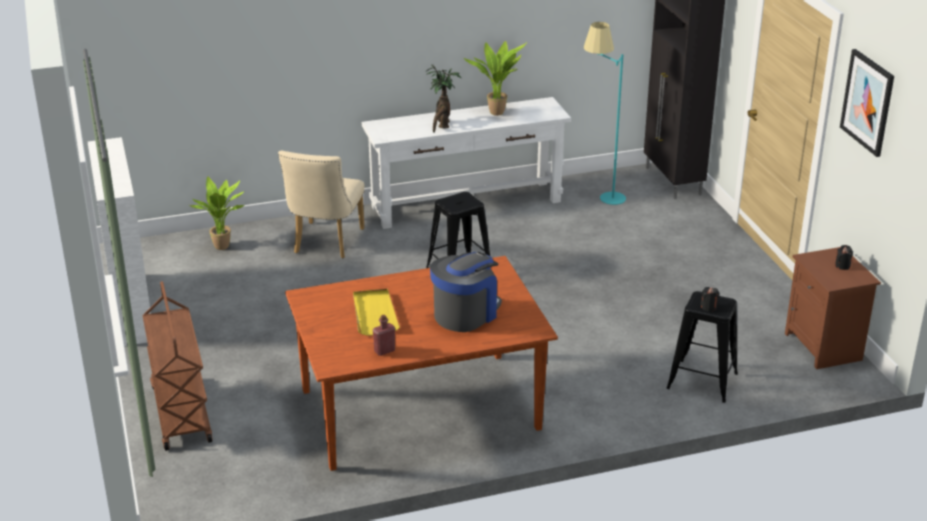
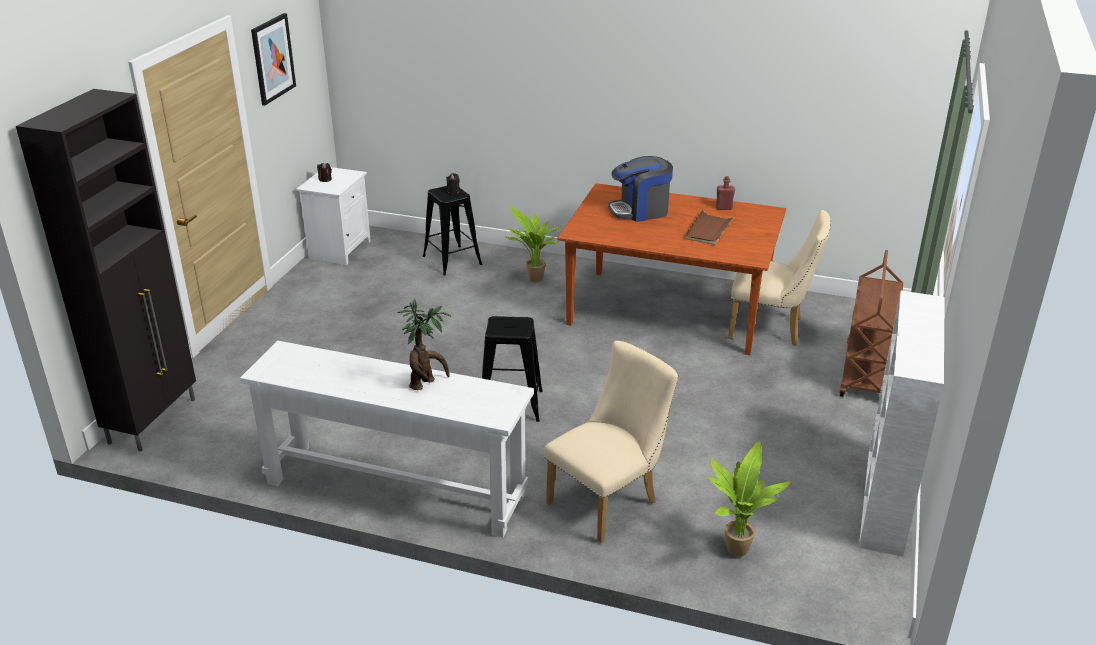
camera: 145 degrees left, 0 degrees up
yellow tray [353,289,400,336] -> brown tray [685,209,736,245]
potted plant [464,41,527,116] -> potted plant moved to [505,205,560,283]
turquoise floor lamp [584,22,626,205] -> none
brown nightstand [785,247,881,369] -> white nightstand [296,167,371,265]
none -> beige chair [728,210,831,346]

